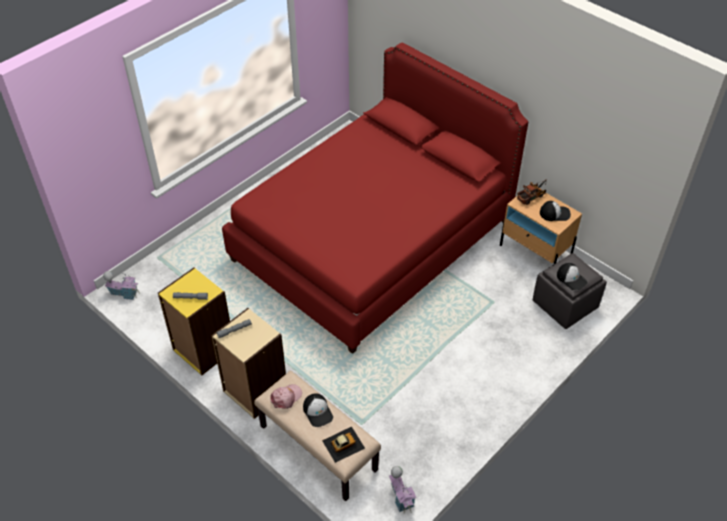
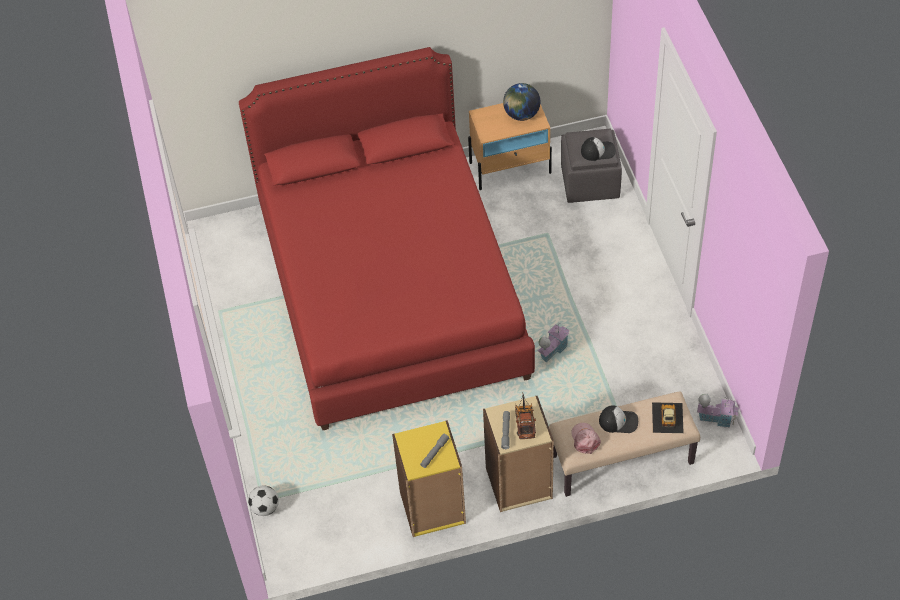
camera: 55 degrees left, 5 degrees up
toy house [103,271,140,300] -> toy house moved to [537,323,569,362]
toy truck [517,179,547,205] -> toy truck moved to [515,394,536,439]
cap [540,201,571,221] -> globe [503,83,540,121]
none -> football [248,485,279,516]

